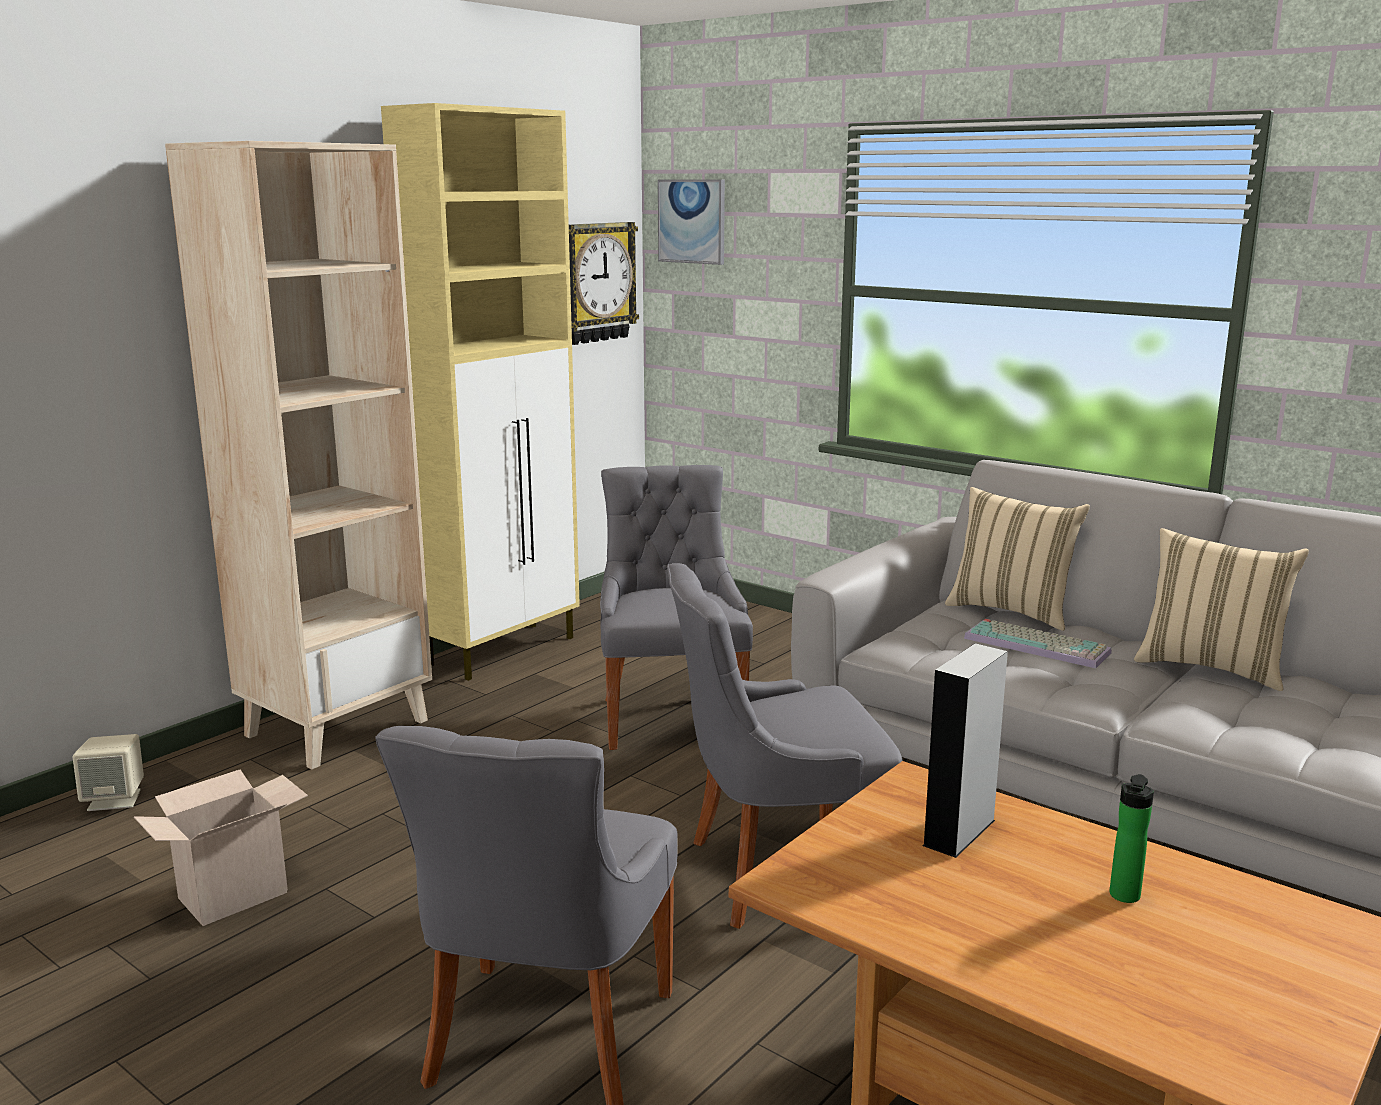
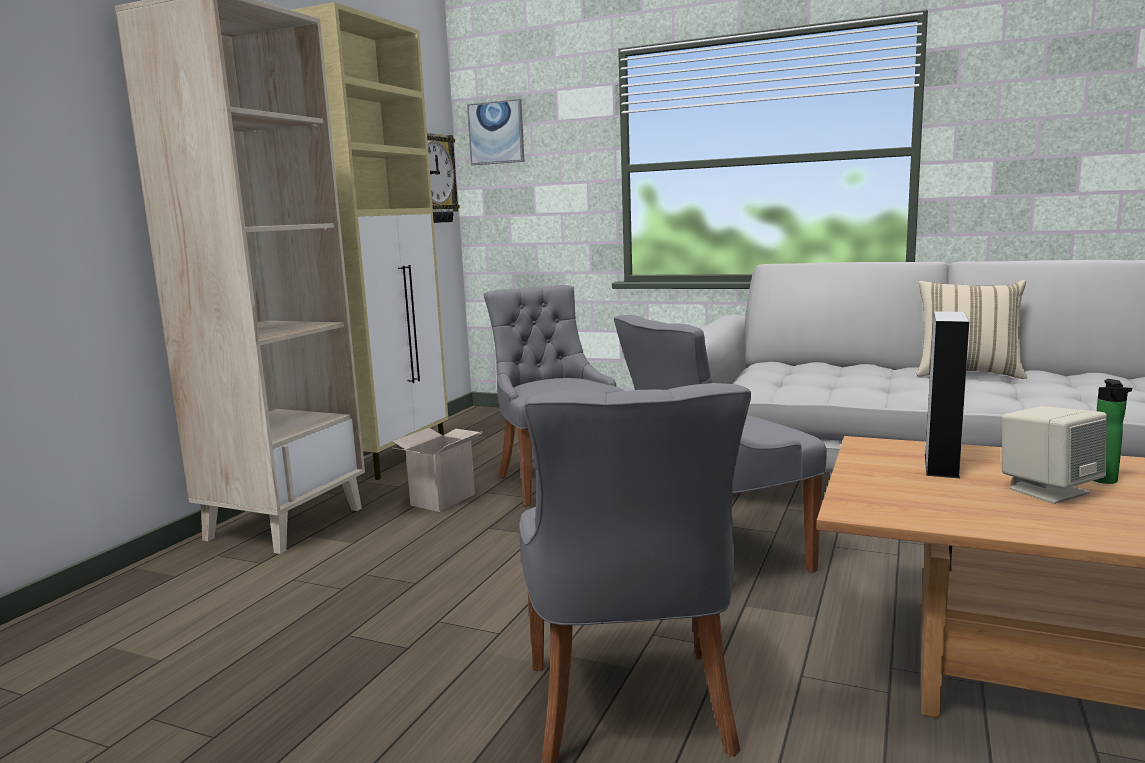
camera: 15 degrees left, 5 degrees down
beige speaker [73,734,144,811] -> beige speaker moved to [1002,406,1107,504]
cardboard box [134,769,308,926] -> cardboard box moved to [392,428,483,512]
beige pillow [945,487,1090,631] -> none
keyboard [964,619,1112,668] -> none

